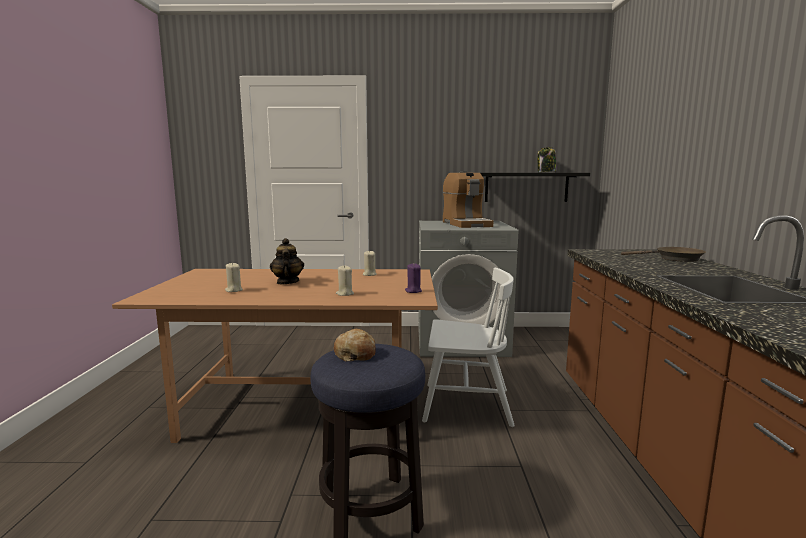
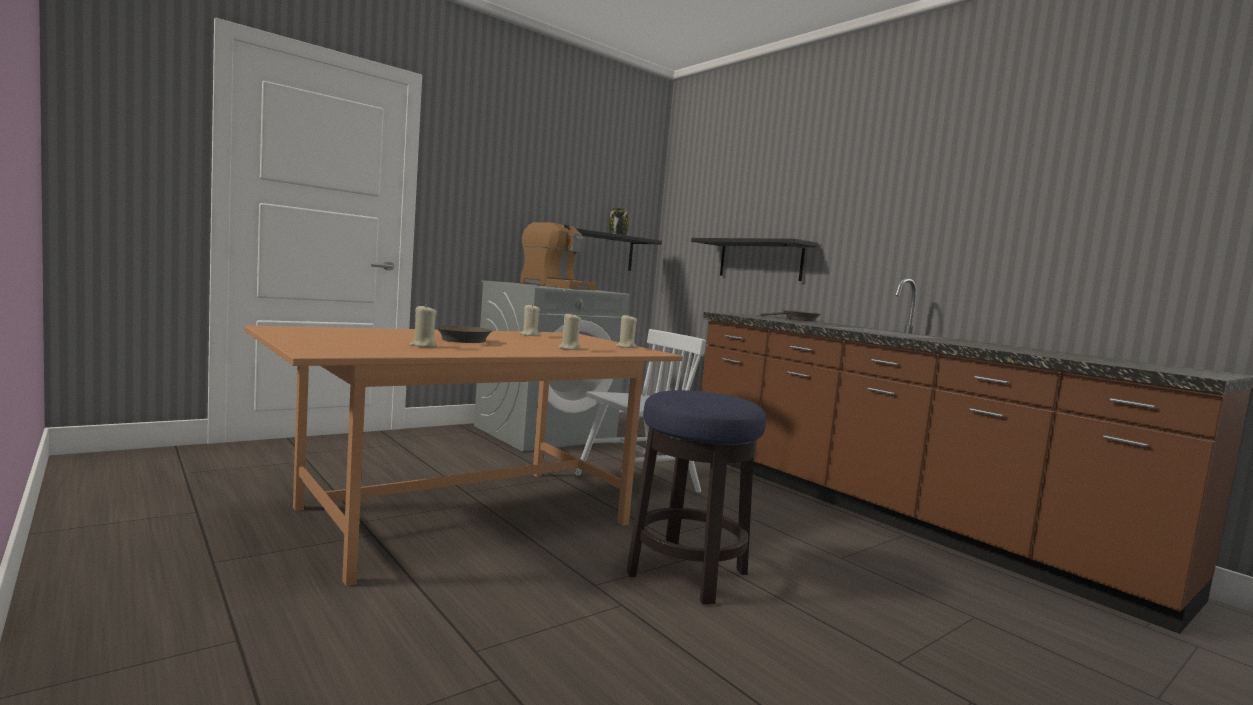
camera: 40 degrees left, 5 degrees down
teapot [270,238,304,284] -> brown frying pan [436,326,493,343]
bread [334,329,376,362] -> none
purple candle [405,263,422,293] -> beige candle [616,314,637,348]
none -> black shelf [691,238,818,281]

